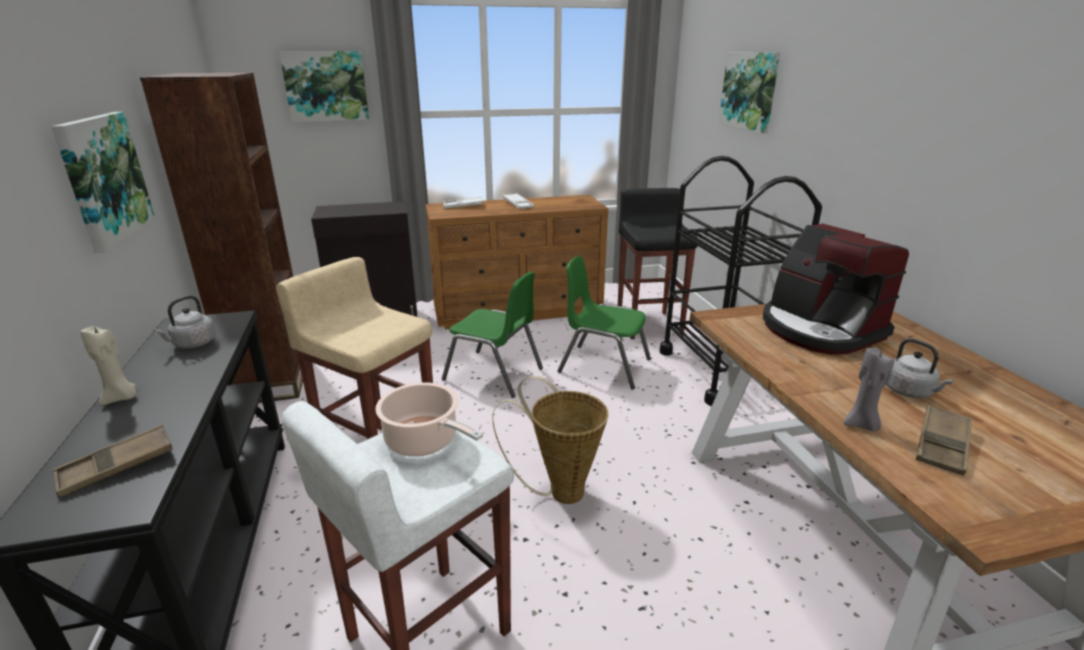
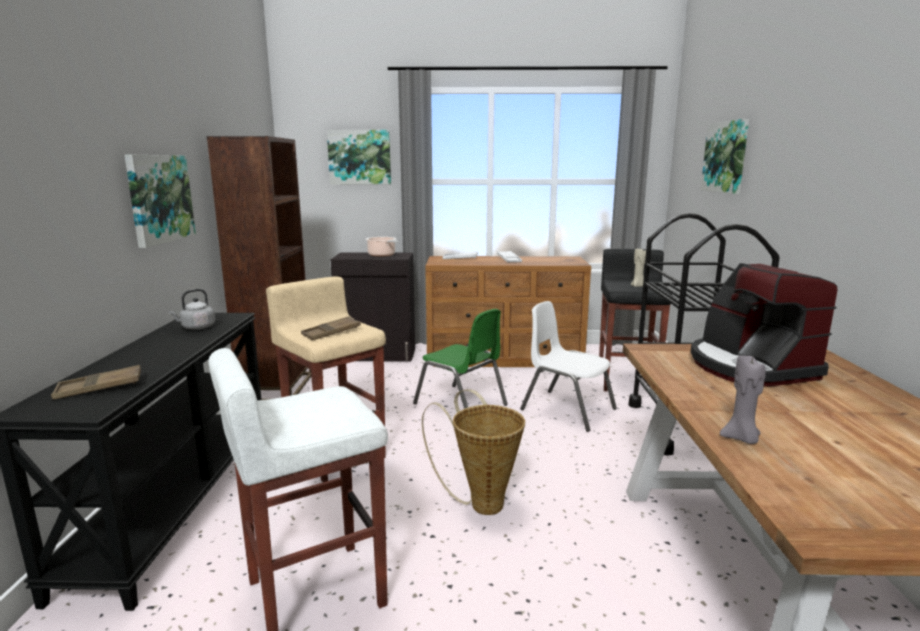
camera: 15 degrees right, 10 degrees down
beige candle [80,326,137,406] -> beige candle moved to [631,249,646,287]
cooking pot [375,382,483,457] -> cooking pot moved to [366,237,398,257]
green chair [557,256,651,390] -> white chair [520,301,617,432]
grey kettle [887,338,954,398] -> none
brown tray [915,405,972,476] -> brown tray moved to [301,316,361,340]

